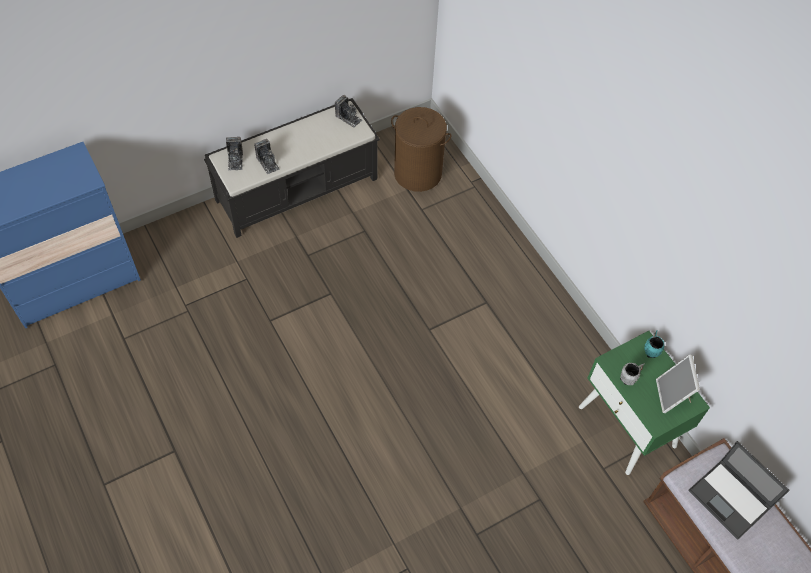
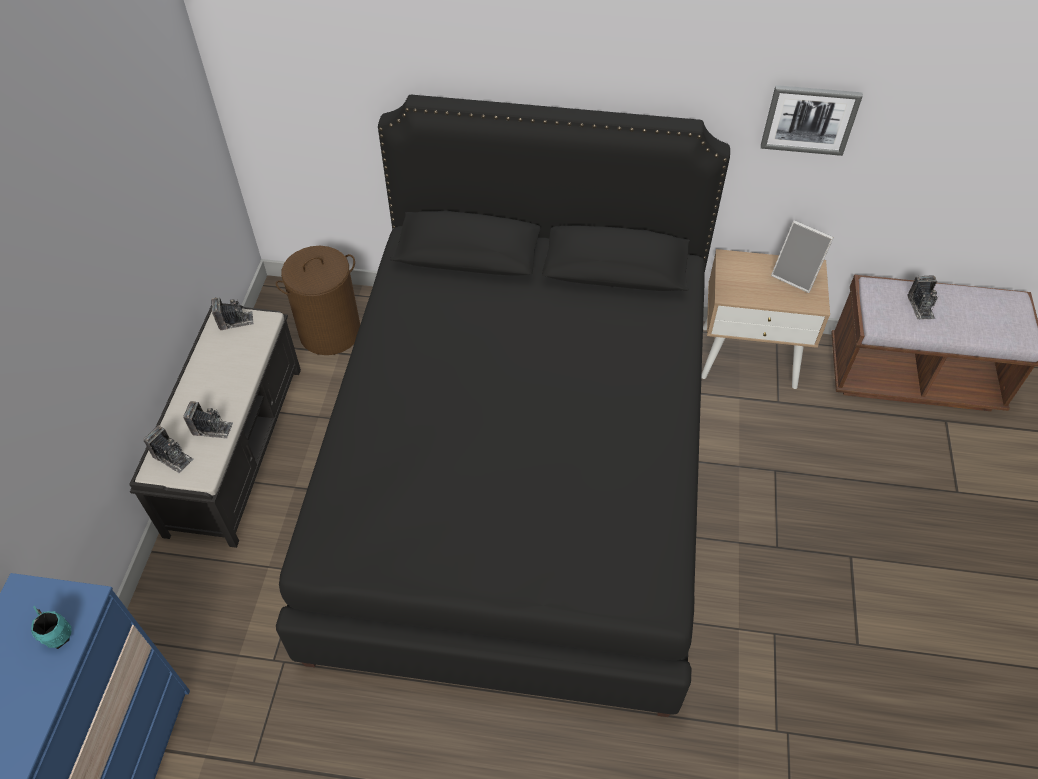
camera: 50 degrees left, 5 degrees down
green nightstand [579,331,710,475] -> beige nightstand [701,249,830,389]
grey mug [620,363,644,385] -> none
turquoise mug [644,330,664,358] -> turquoise mug moved to [31,606,72,649]
laptop [688,441,790,540] -> camera [907,276,937,320]
none -> black bed [276,95,730,717]
none -> picture [761,85,863,156]

